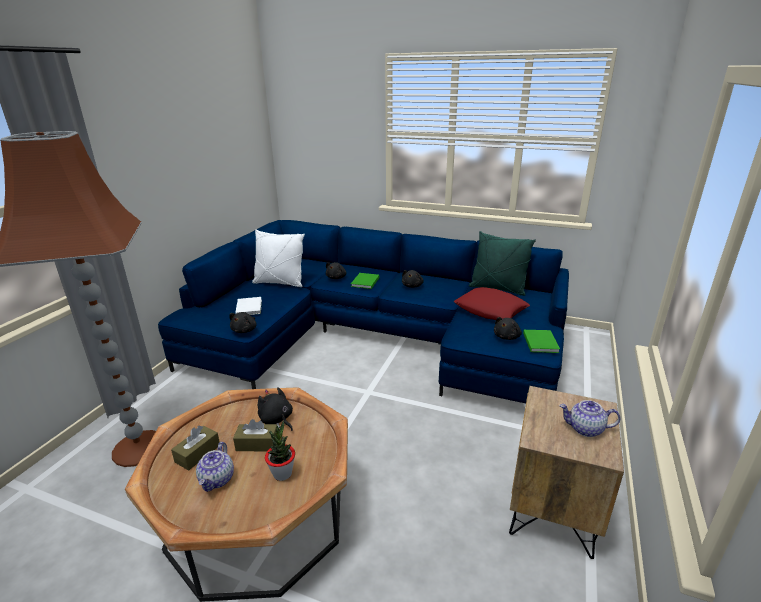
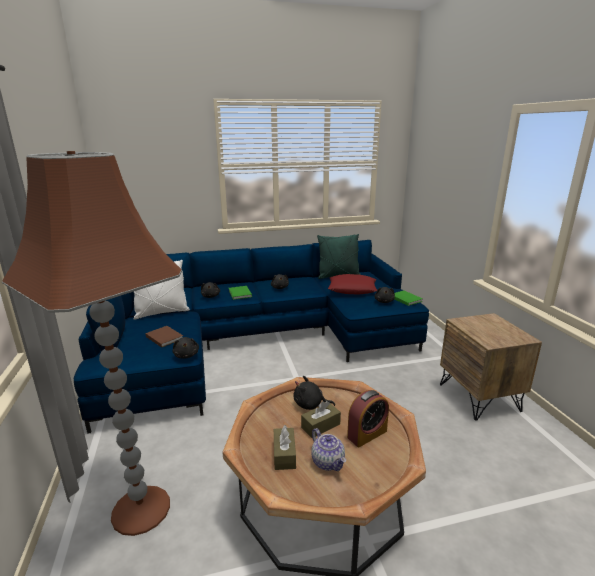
camera: 35 degrees left, 5 degrees down
white book [235,297,262,315] -> brown book [145,326,183,348]
potted plant [265,421,295,481] -> alarm clock [347,390,389,447]
teapot [559,400,620,437] -> none

